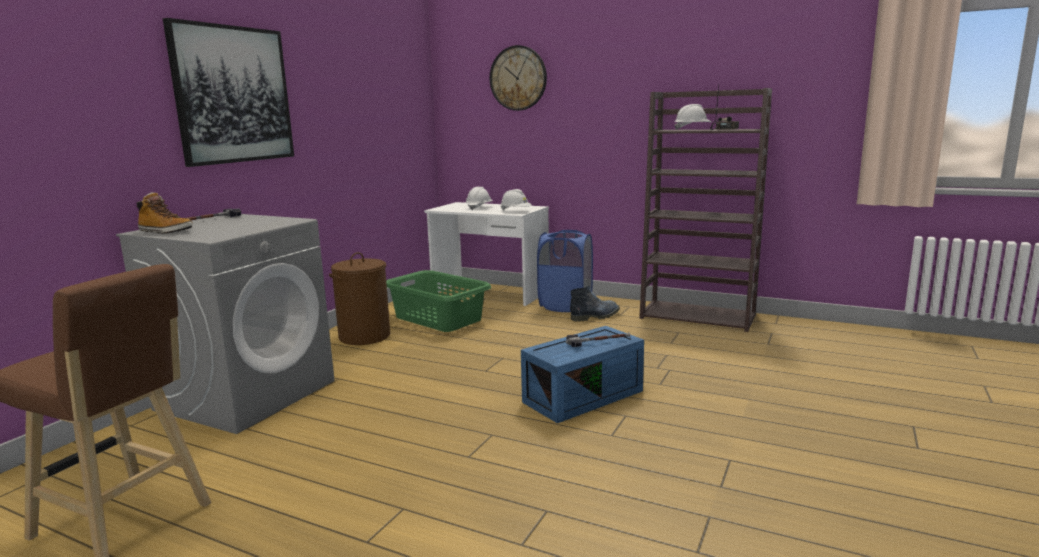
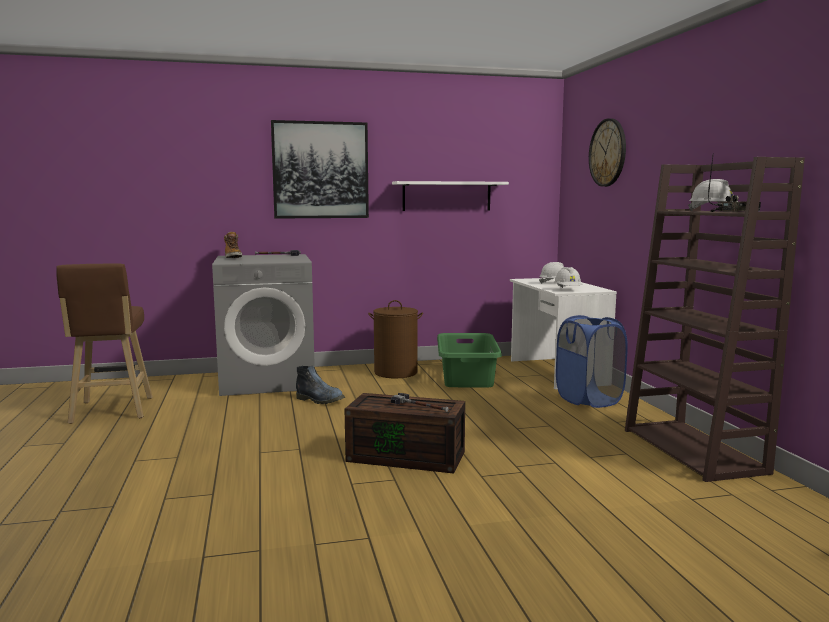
camera: 50 degrees right, 5 degrees down
blue storage box [521,326,644,423] -> brown storage box [345,393,465,474]
boot [570,286,620,322] -> boot moved to [296,366,345,404]
none -> white shelf [392,181,509,211]

